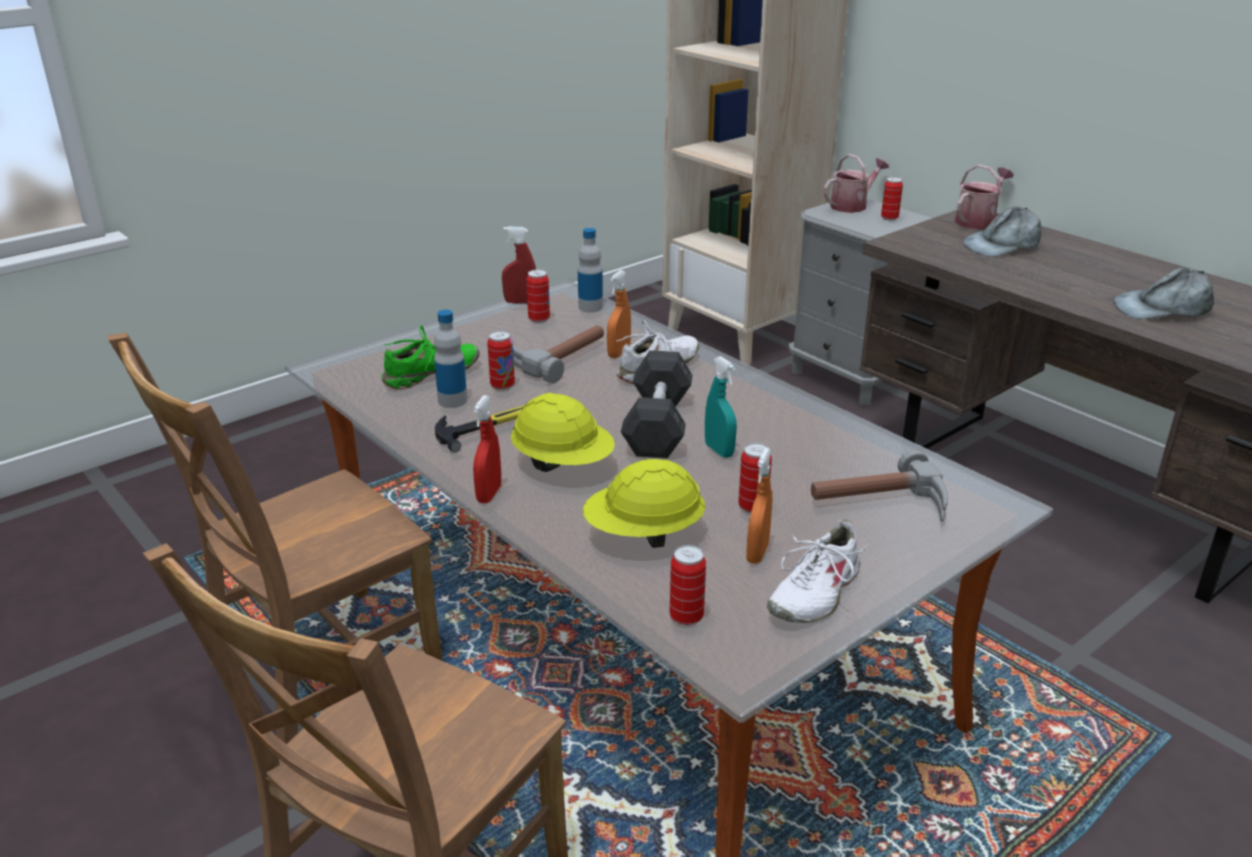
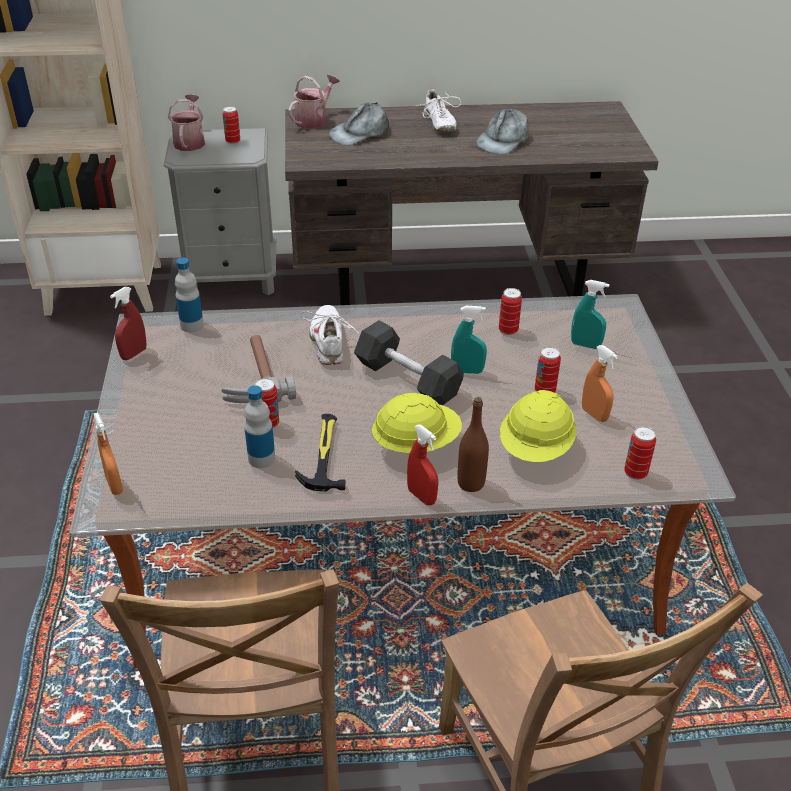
camera: 55 degrees left, 10 degrees up
green shoe [382,325,480,389] -> none
can [526,269,550,323] -> can moved to [499,288,522,335]
orange spray bottle [607,270,631,358] -> orange spray bottle moved to [94,413,123,495]
white shoe [767,519,870,623] -> white shoe moved to [416,89,461,132]
hammer [811,450,948,521] -> turquoise spray bottle [571,280,609,349]
watering can [955,164,1014,229] -> watering can turned 45 degrees clockwise [288,75,340,129]
grey cap [963,207,1041,257] -> grey cap turned 45 degrees clockwise [329,102,389,146]
none -> brown bottle [457,397,489,492]

